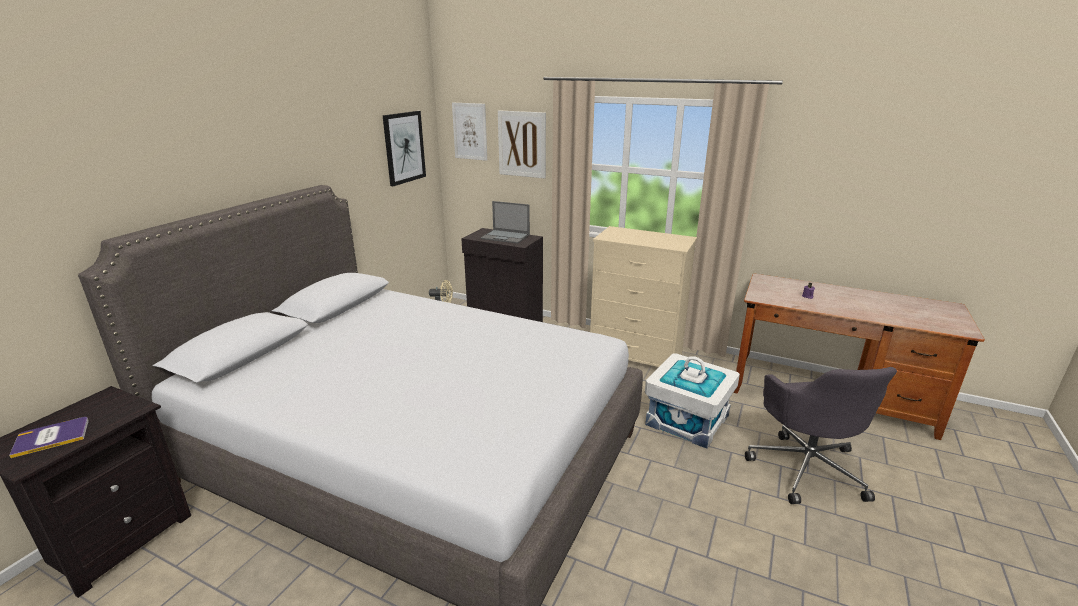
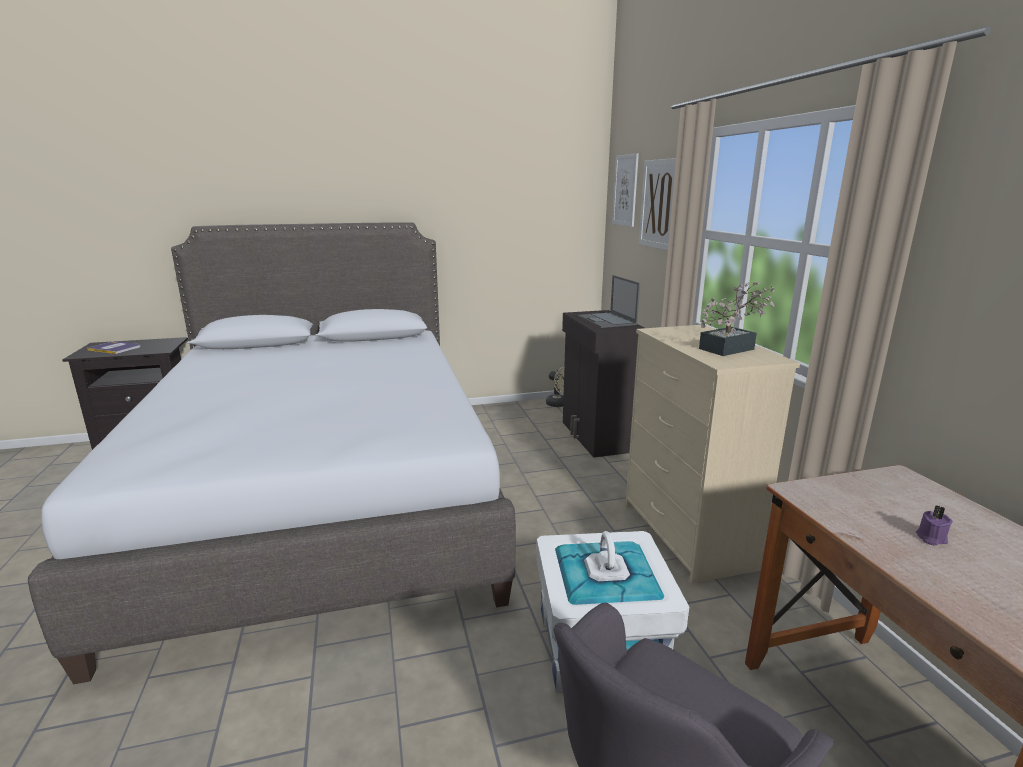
camera: 50 degrees right, 5 degrees down
picture [383,111,426,186] -> none
none -> potted plant [699,281,775,356]

